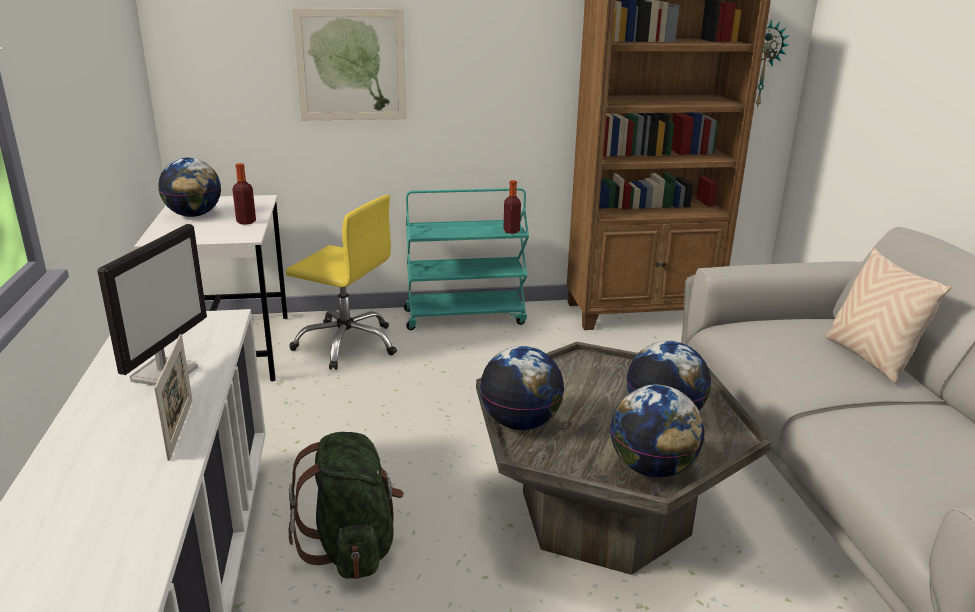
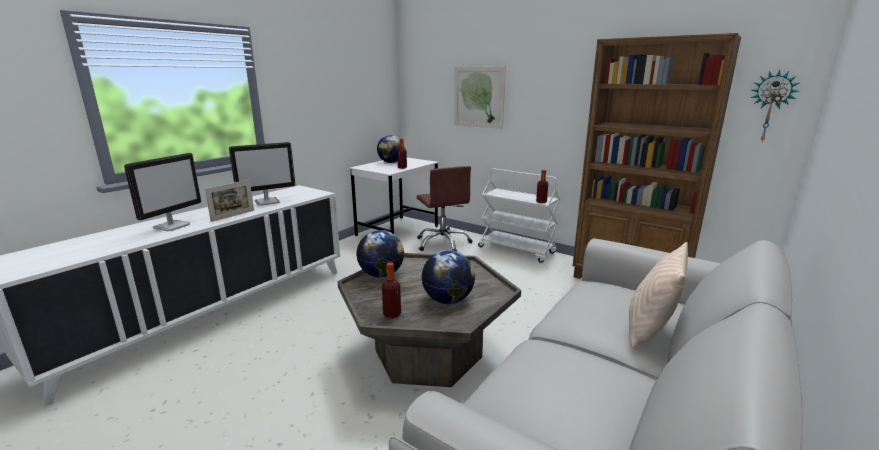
camera: 45 degrees right, 5 degrees down
yellow office chair [286,195,397,370] -> brown office chair [417,166,472,252]
green backpack [289,432,404,579] -> none
turquoise cart [404,188,529,330] -> white cart [478,168,560,263]
globe [610,385,704,477] -> bottle [382,262,401,319]
none -> monitor [124,153,201,231]

